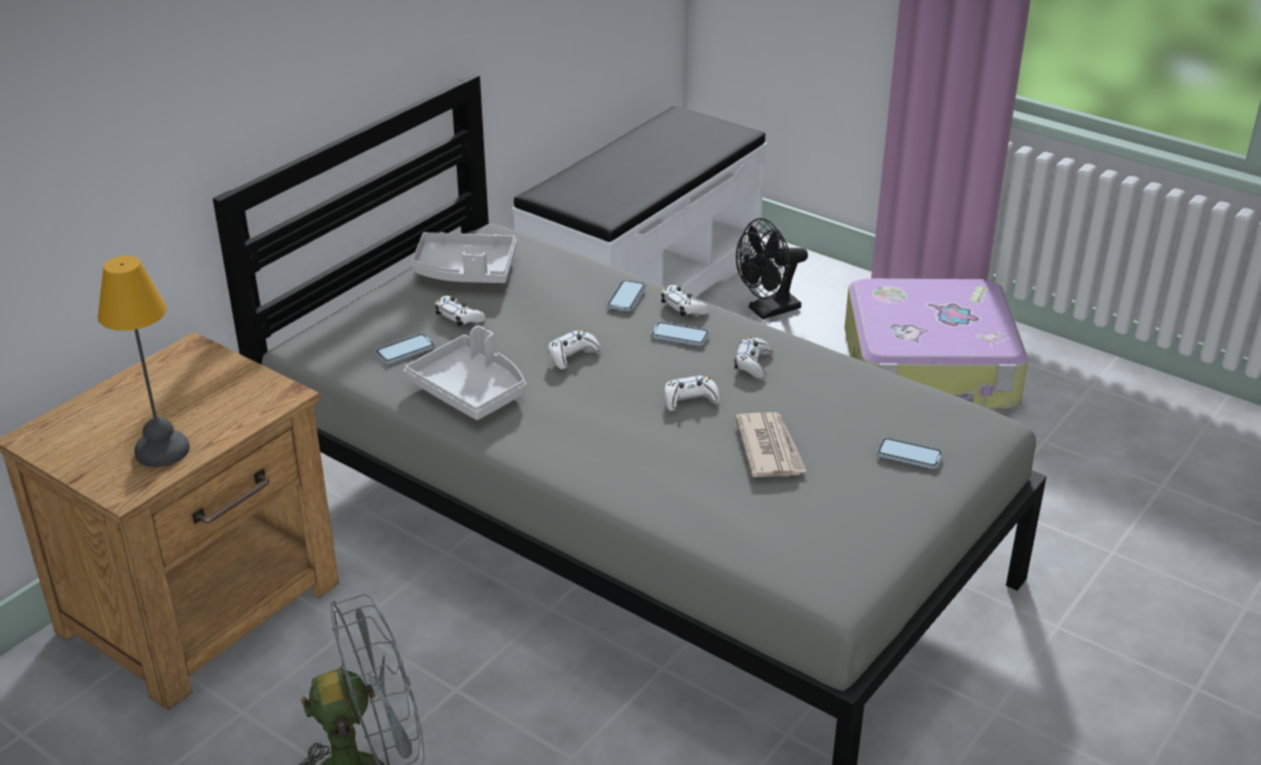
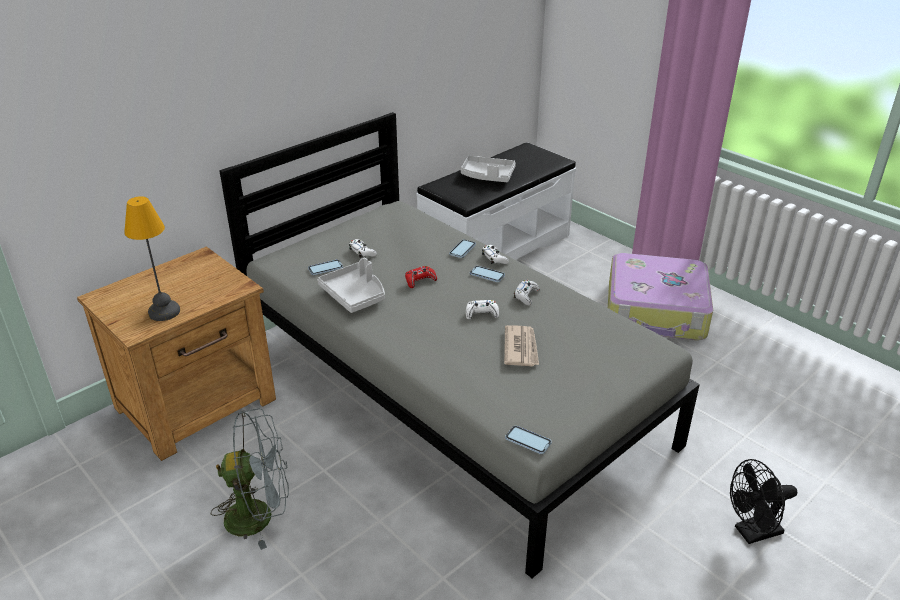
camera: 10 degrees right, 0 degrees up
grey tray [411,232,517,283] -> grey tray moved to [461,155,516,182]
white game controller [548,330,601,369] -> red game controller [405,266,437,288]
black fan [736,218,808,319] -> black fan moved to [730,459,797,544]
phone [877,437,943,469] -> phone moved to [505,426,552,454]

